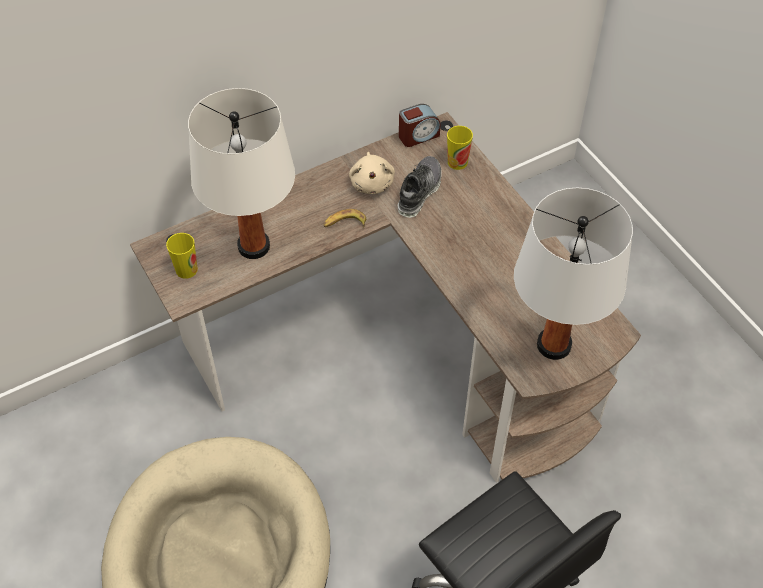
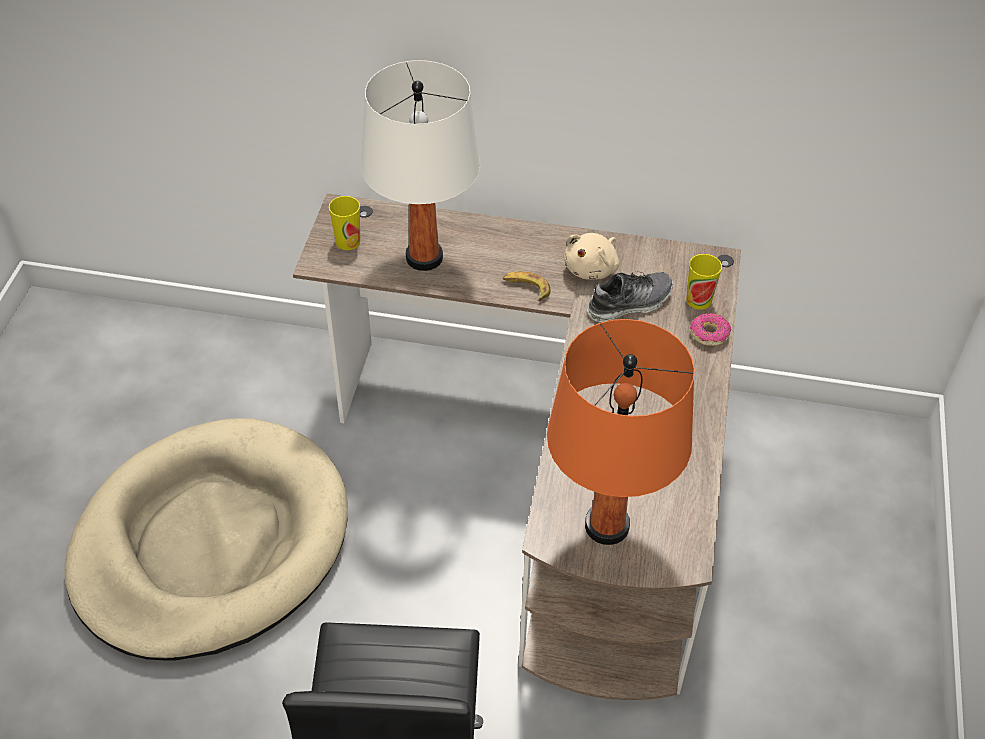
camera: 40 degrees right, 5 degrees down
alarm clock [399,104,440,147] -> none
white table lamp [514,187,633,360] -> orange table lamp [547,319,695,545]
none -> donut [690,313,732,346]

